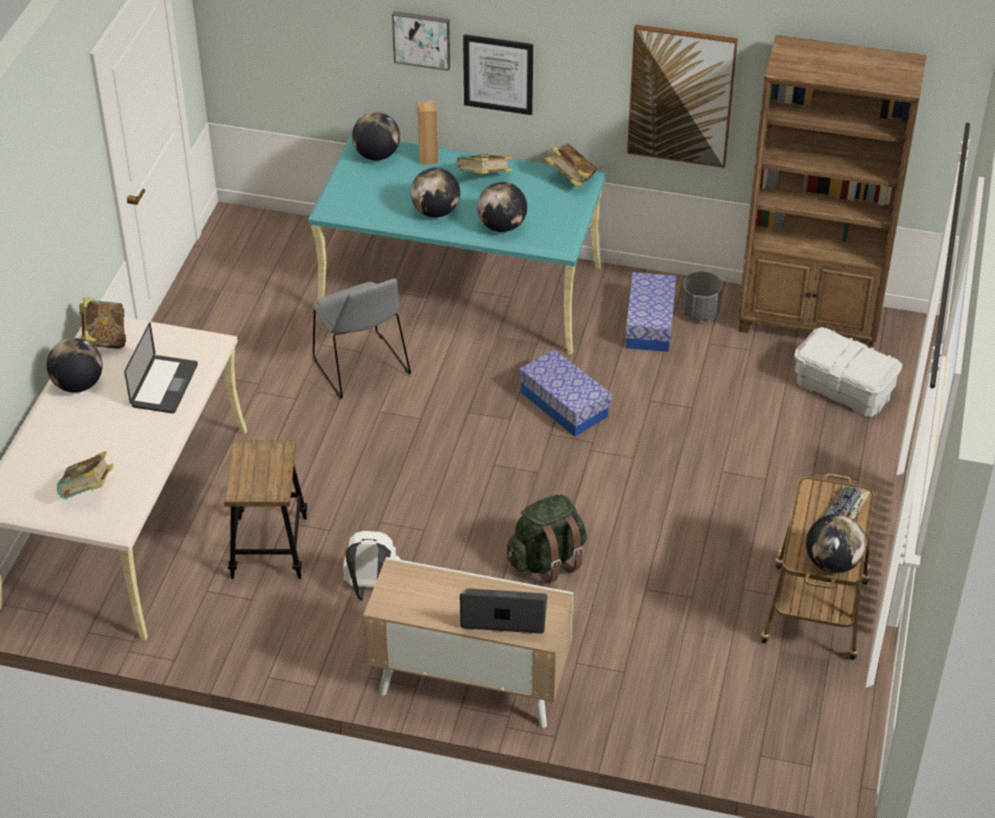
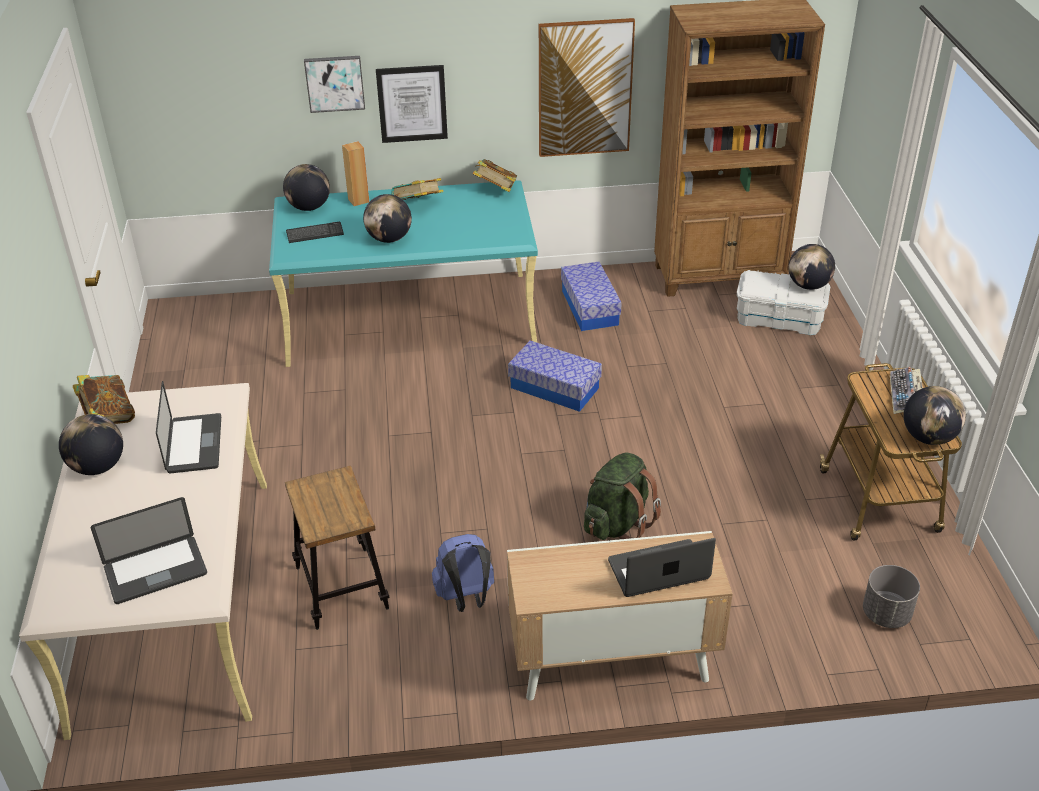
camera: 20 degrees left, 5 degrees down
book [57,451,114,499] -> laptop [91,497,207,604]
grey chair [313,278,411,399] -> none
white backpack [343,531,401,601] -> blue backpack [432,534,494,612]
globe [477,182,527,232] -> globe moved to [788,244,835,290]
grey planter [681,271,723,321] -> grey planter moved to [863,565,920,628]
none -> keyboard [286,222,344,243]

